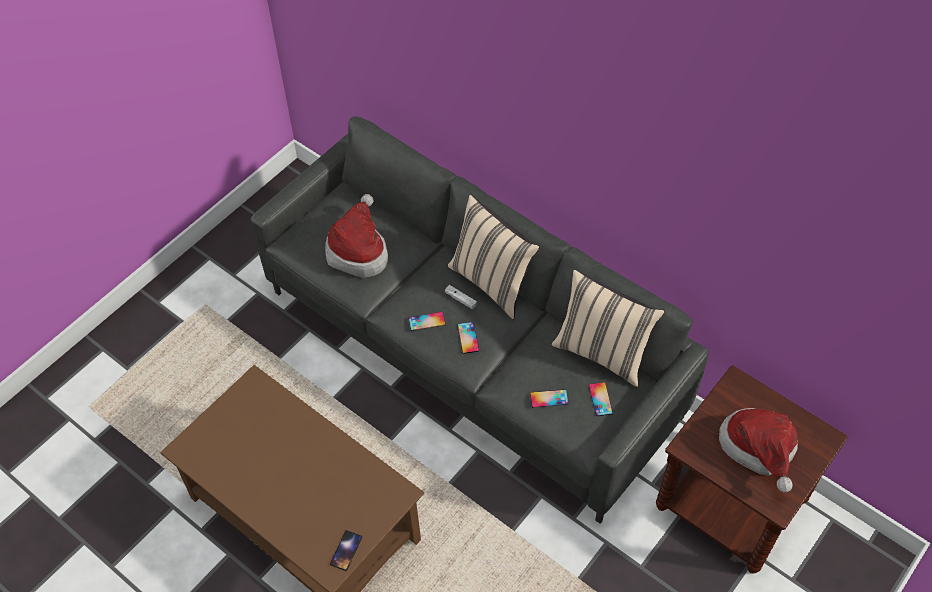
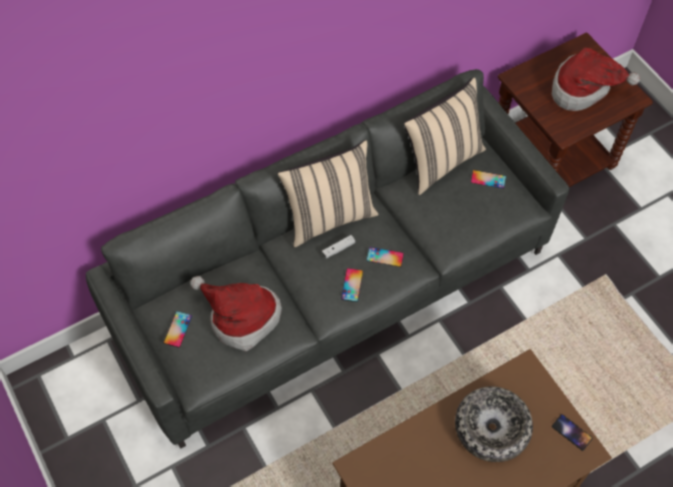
camera: 70 degrees left, 5 degrees up
phone [530,389,569,407] -> phone moved to [163,311,192,348]
none -> bowl [455,386,533,462]

